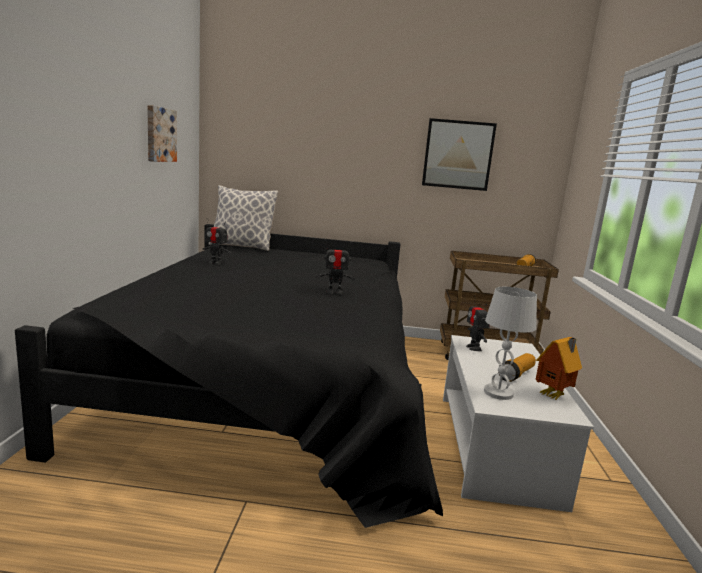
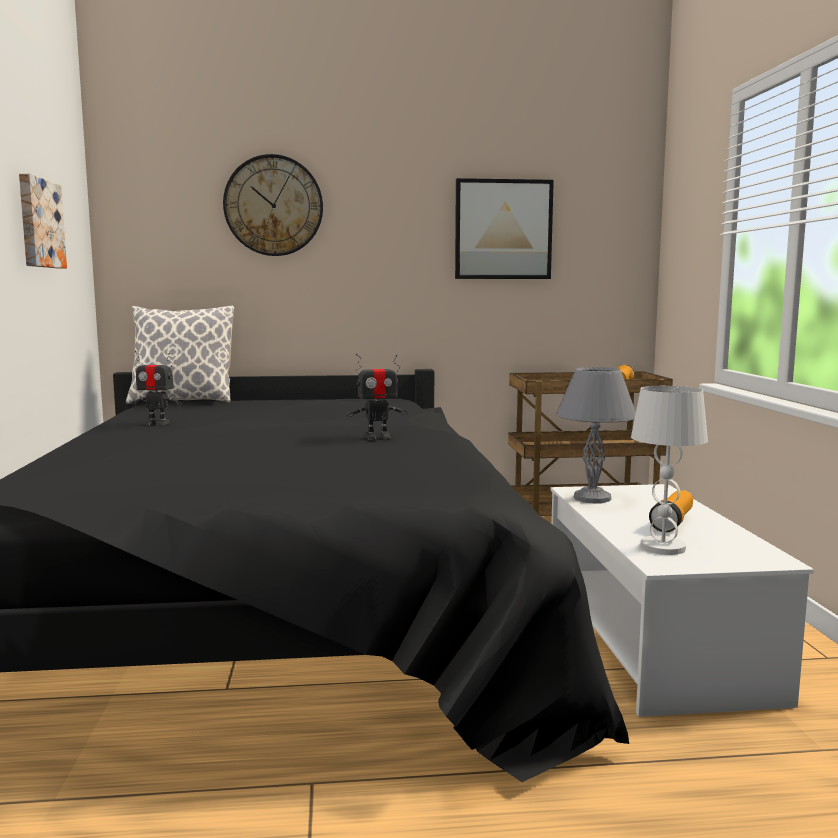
camera: 10 degrees left, 5 degrees down
toy robot [466,298,490,351] -> grey table lamp [556,367,636,503]
toy house [536,337,582,400] -> none
none -> wall clock [223,154,323,256]

